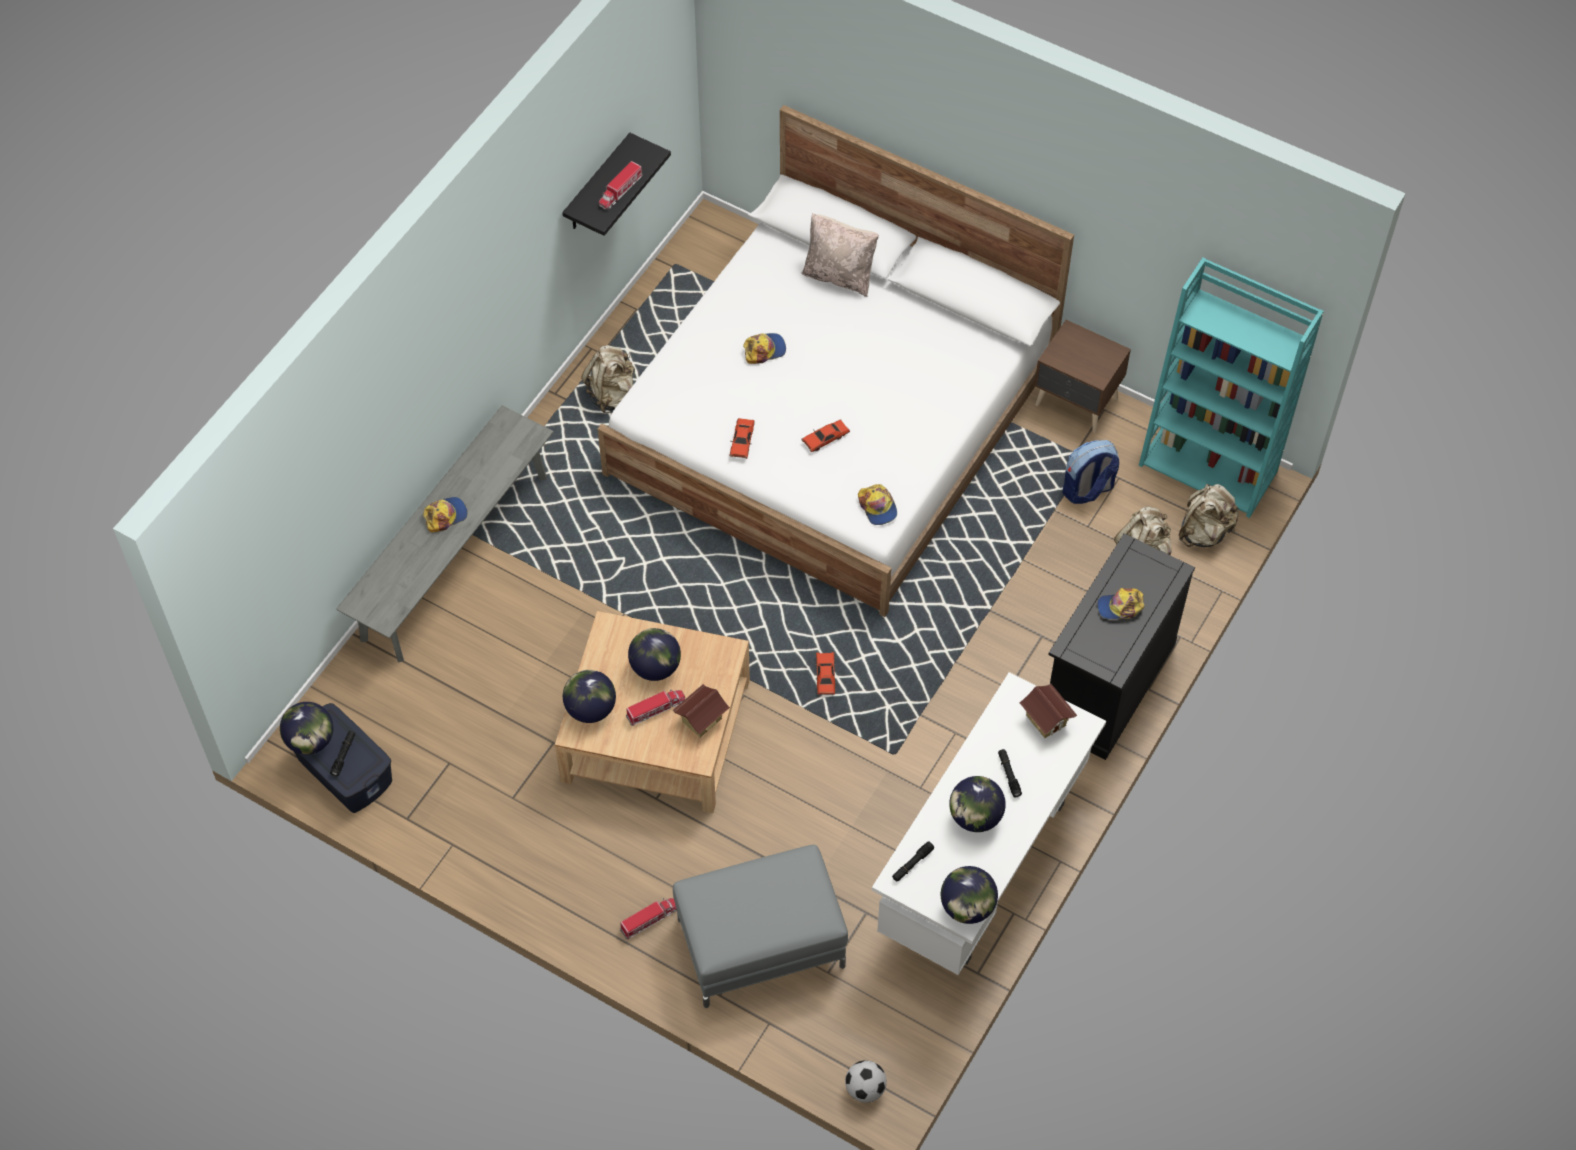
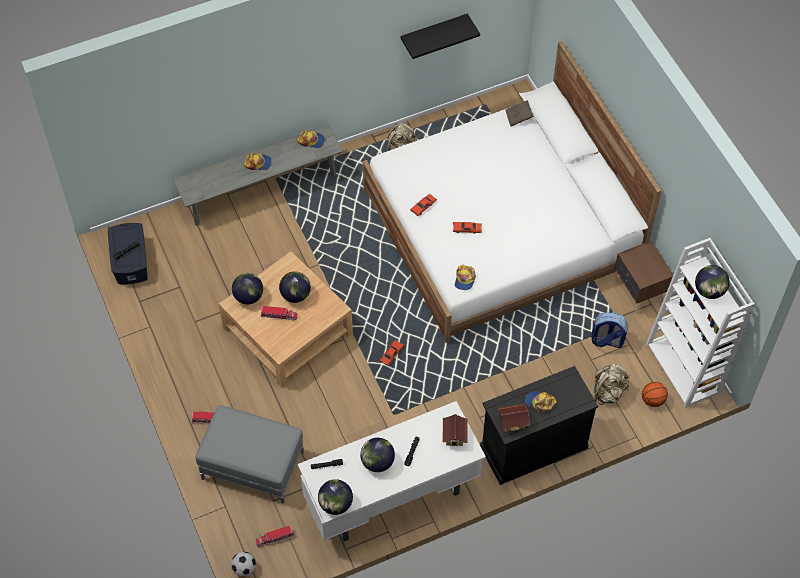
camera: 35 degrees right, 0 degrees up
globe [280,702,333,755] -> globe moved to [695,265,730,299]
toy truck [599,161,643,209] -> toy truck moved to [256,525,294,547]
toy house [673,684,730,737] -> toy house moved to [498,404,530,432]
cap [743,333,786,364] -> cap moved to [297,130,325,149]
beige pillow [801,213,879,297] -> none
turquoise bookcase [1139,257,1324,518] -> white bookcase [646,238,755,407]
beige backpack [1178,484,1240,547] -> basketball [642,382,668,407]
none -> brown book [505,100,534,126]

